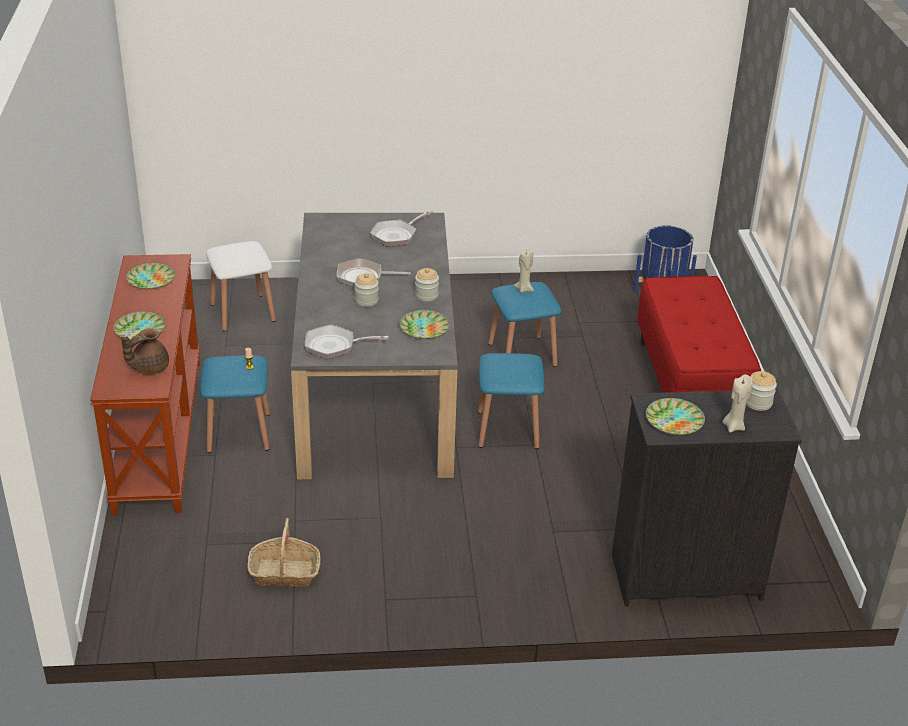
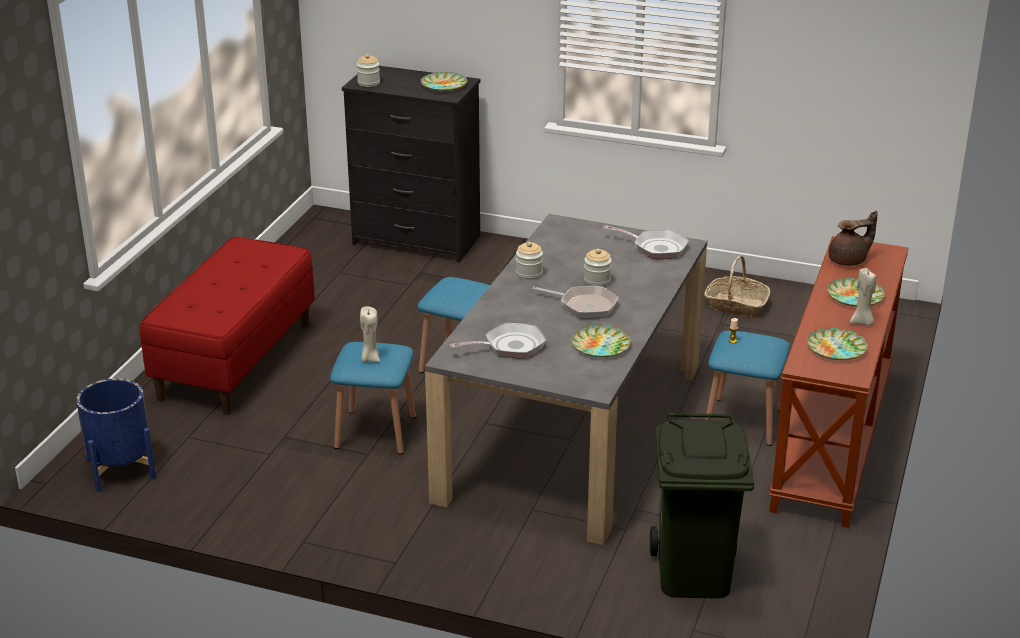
camera: 155 degrees left, 5 degrees down
white stool [206,241,276,332] -> green trash can [650,413,754,599]
plate [400,310,450,339] -> plate moved to [571,325,631,357]
beige candle [722,374,753,433] -> beige candle moved to [850,268,877,325]

